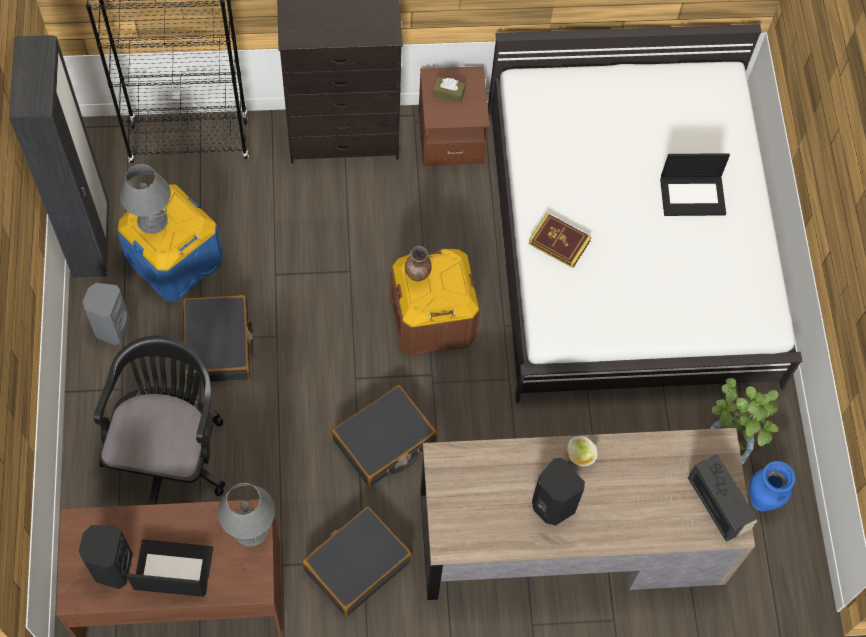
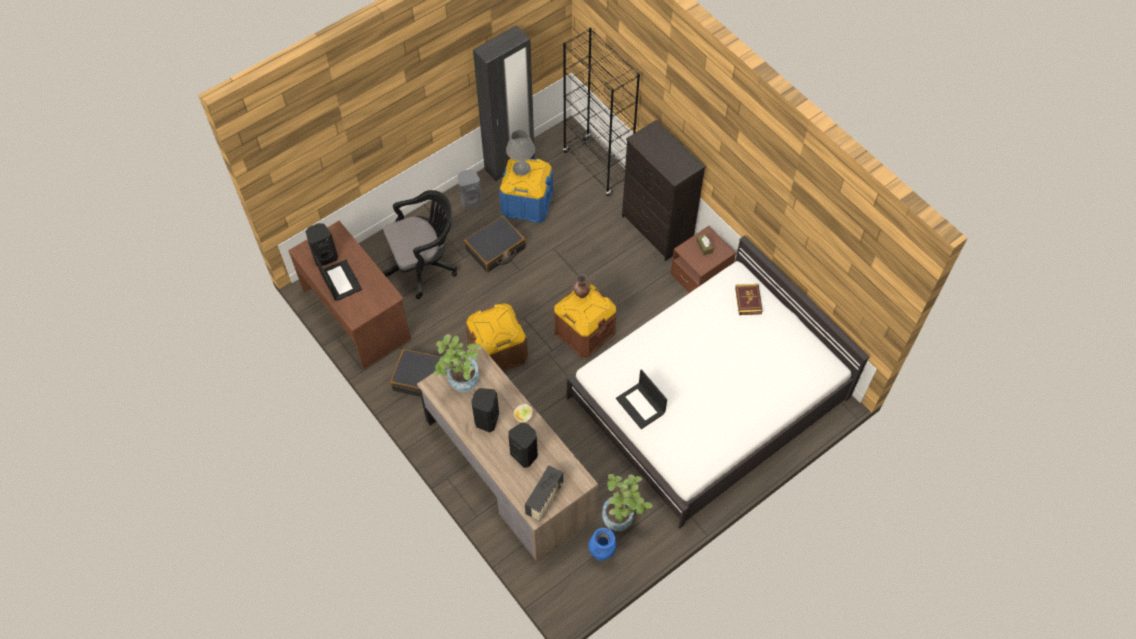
camera: 60 degrees right, 5 degrees down
grey table lamp [218,483,275,547] -> none
black suitcase [331,385,437,487] -> brown storage box [466,303,528,371]
book [529,213,592,268] -> book moved to [735,284,763,315]
laptop [660,153,730,216] -> laptop moved to [616,369,667,429]
none -> potted plant [434,334,482,392]
none -> black speaker [508,423,538,468]

